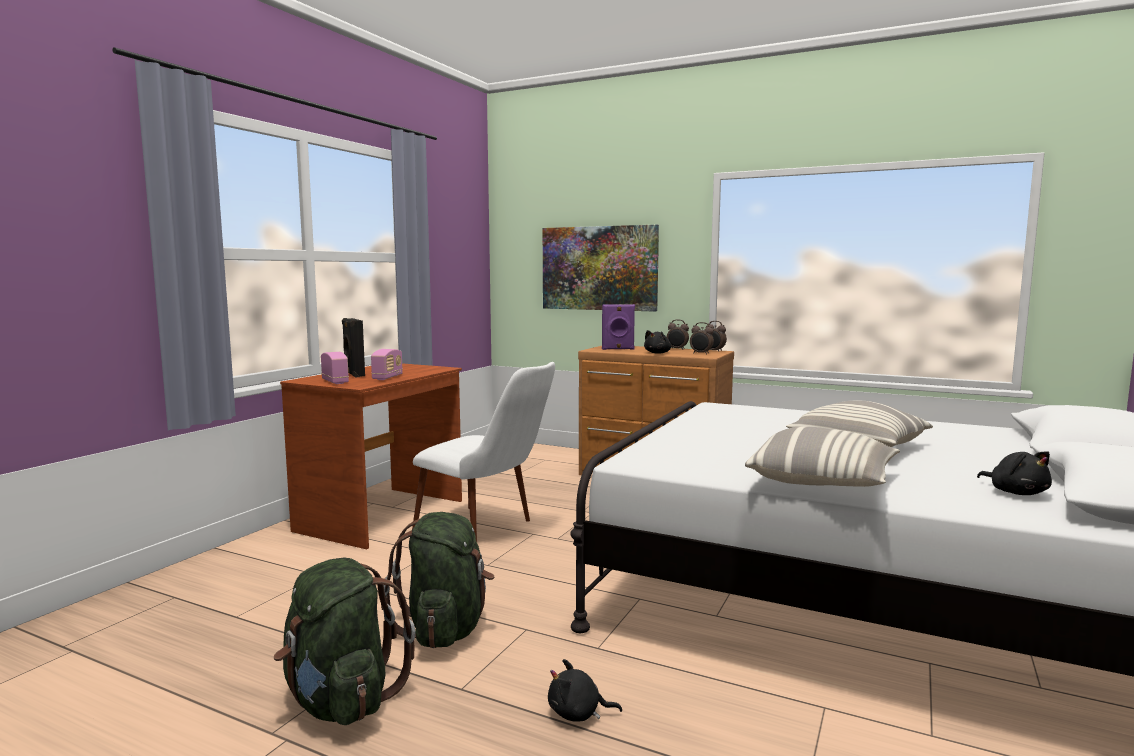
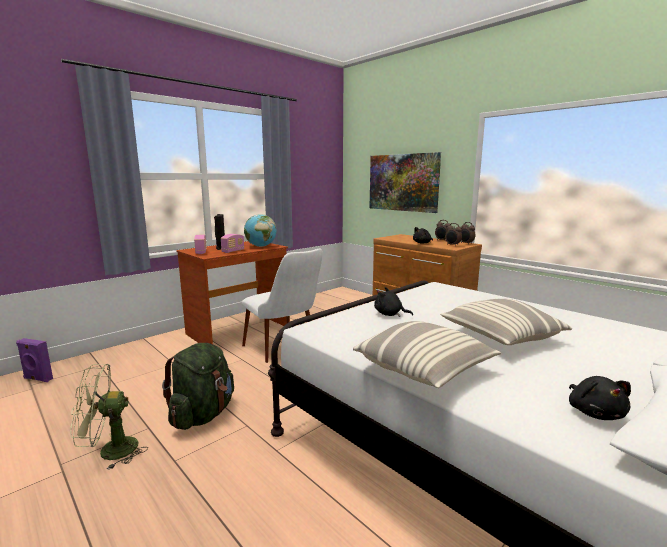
camera: 20 degrees right, 5 degrees up
green backpack [274,558,416,725] -> green fan [70,364,148,470]
black plush toy [548,659,622,722] -> black plush toy moved to [374,287,413,317]
purple speaker [602,304,635,350] -> purple speaker moved to [16,338,53,382]
none -> globe [244,214,277,247]

